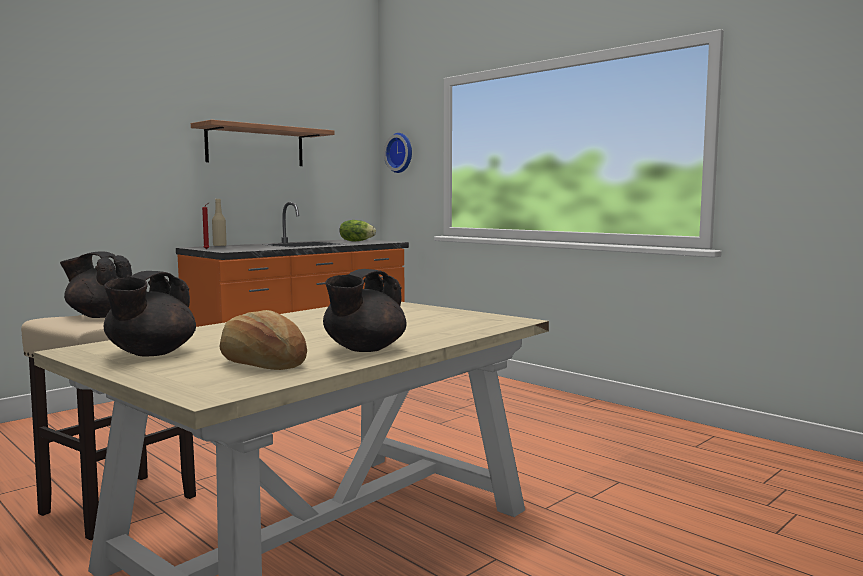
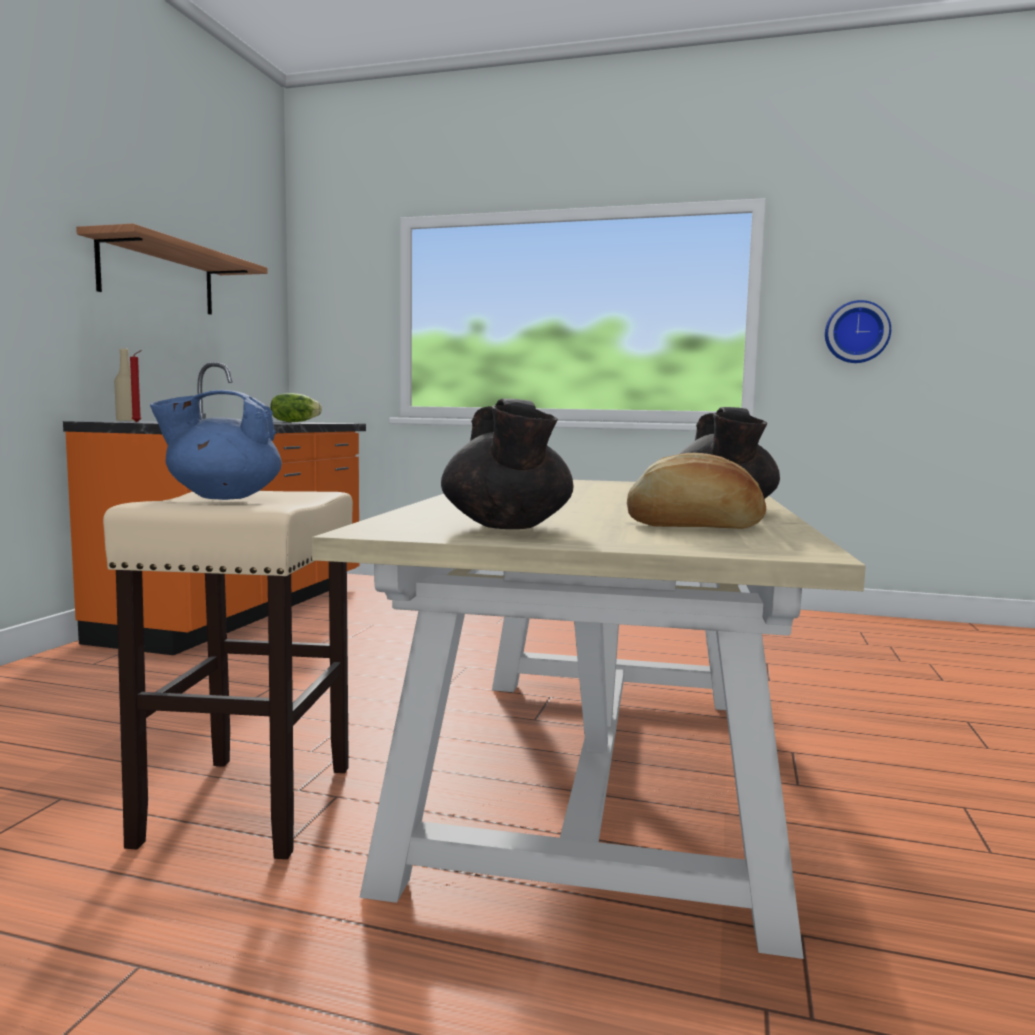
camera: 30 degrees left, 0 degrees up
black teapot [60,251,132,318] -> blue teapot [150,390,282,500]
wall clock [384,133,412,173] -> wall clock moved to [825,300,891,363]

